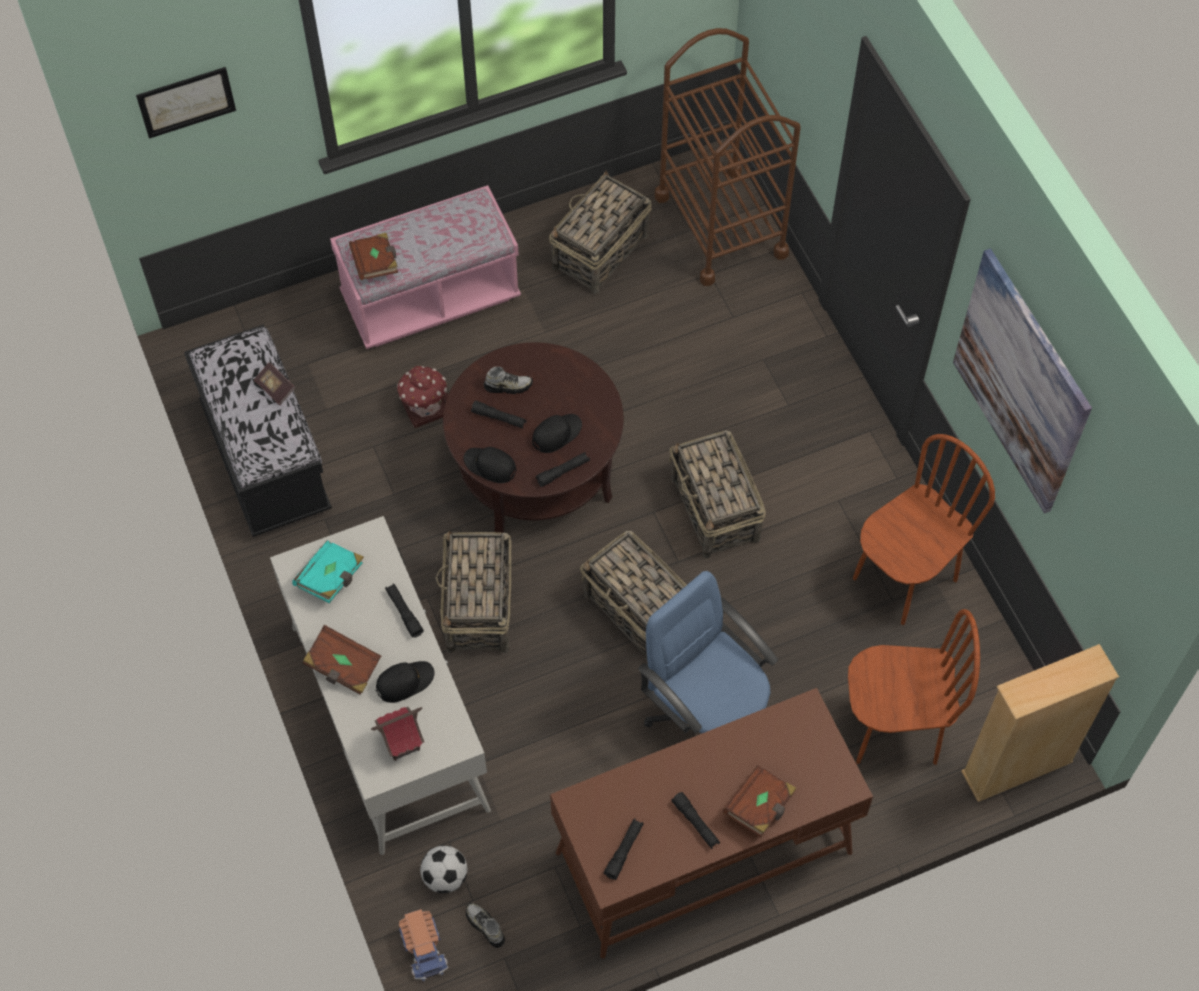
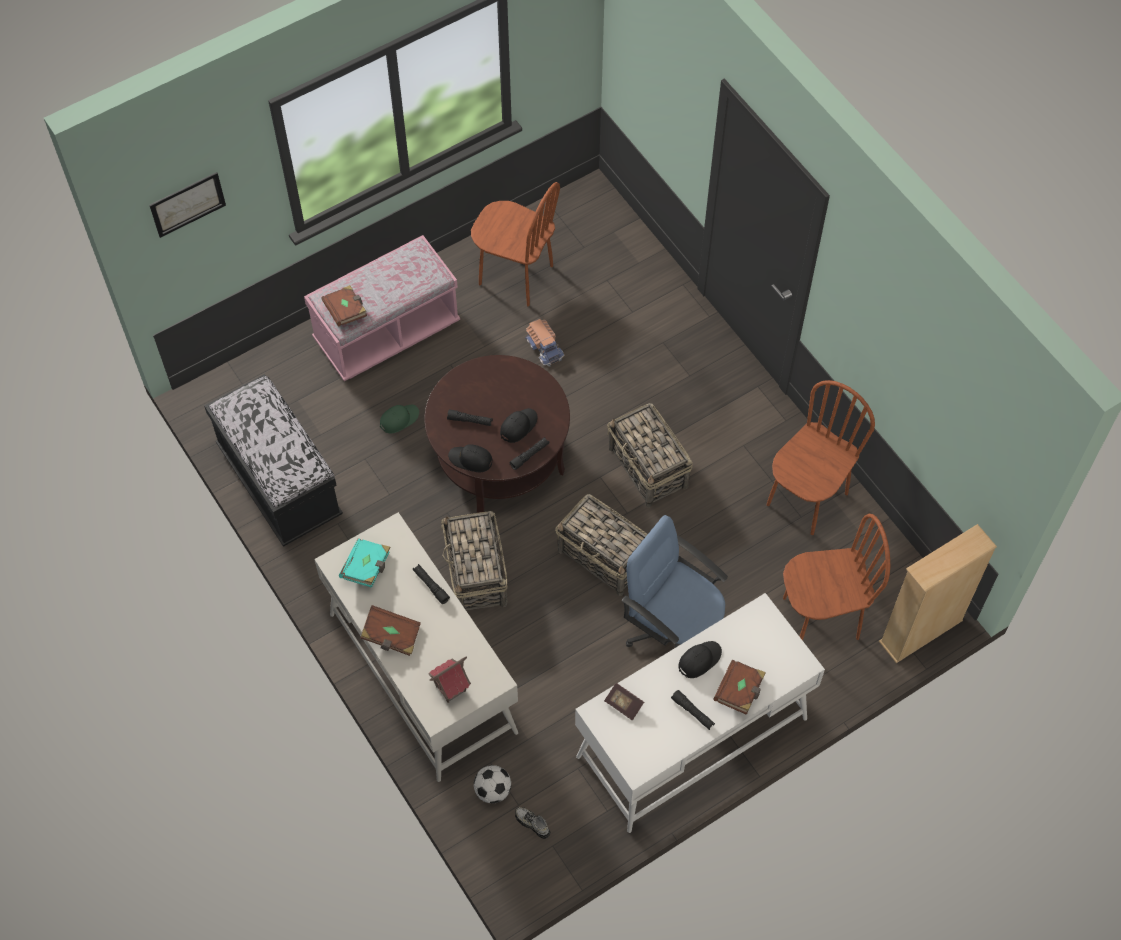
camera: 10 degrees left, 0 degrees up
book [254,362,295,405] -> book moved to [604,683,644,720]
black cap [375,661,435,703] -> black cap moved to [678,641,722,678]
toy house [397,366,448,428] -> green cap [380,405,419,433]
toy truck [399,909,448,981] -> toy truck moved to [525,319,565,366]
shoe [484,367,533,394] -> none
basket [549,171,652,295] -> brown chair [471,182,560,306]
brown desk [550,688,873,958] -> white desk [575,593,825,833]
black flashlight [604,818,644,880] -> none
brown cart [655,28,801,286] -> none
picture [953,249,1092,513] -> none

